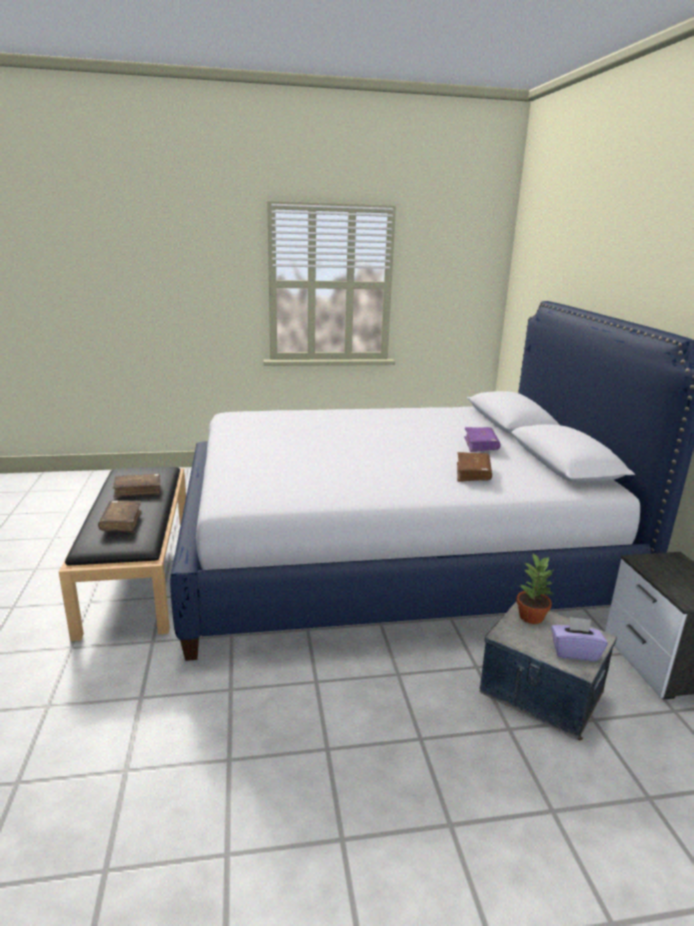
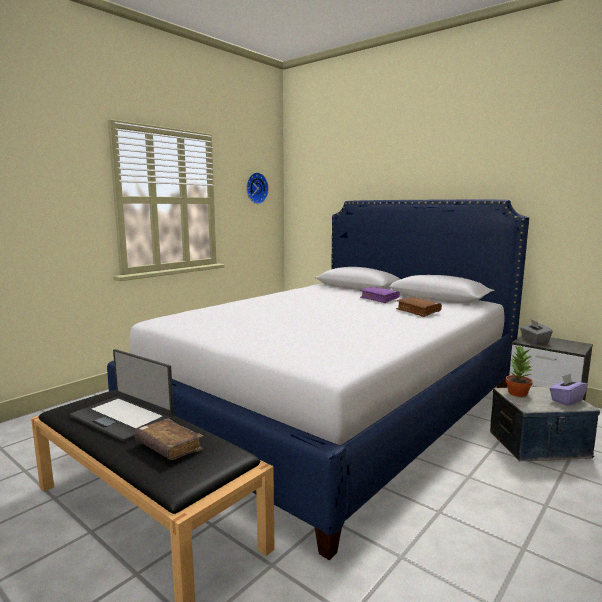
camera: 40 degrees left, 10 degrees down
brown book [113,473,160,498] -> laptop [70,349,174,442]
none -> wall clock [246,172,269,204]
none -> grey tissue box [520,320,553,344]

